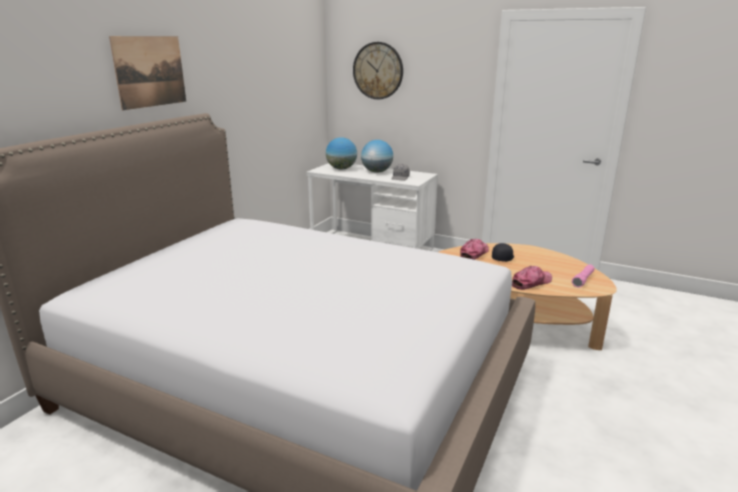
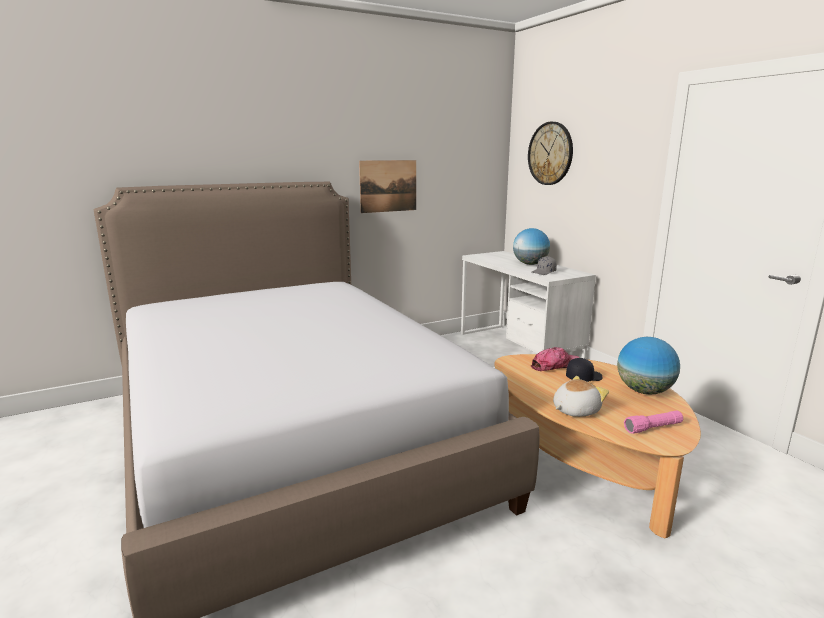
camera: 35 degrees right, 5 degrees down
picture [109,36,186,110] -> picture moved to [359,160,416,213]
globe [326,137,357,170] -> globe moved to [617,337,680,395]
cap [512,266,552,290] -> plush toy [553,376,609,417]

